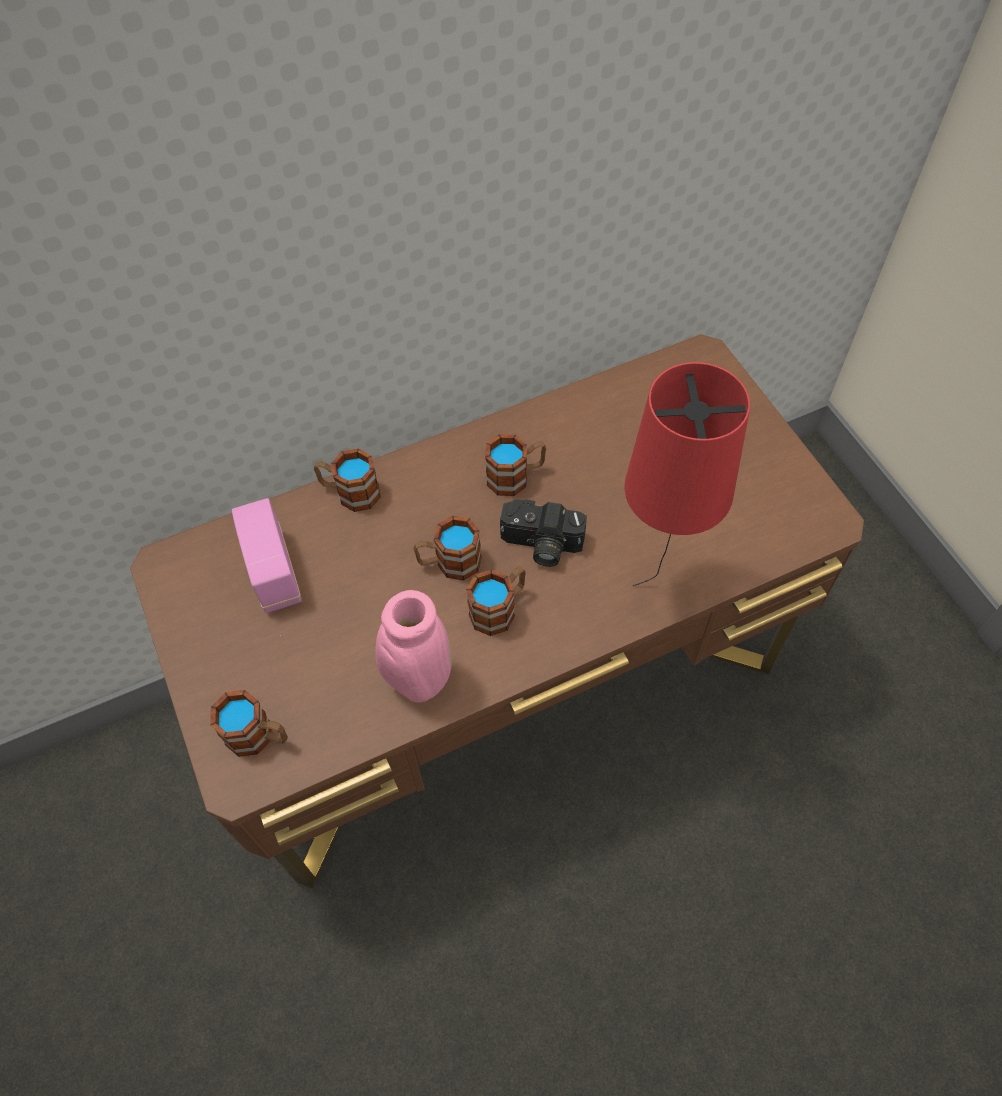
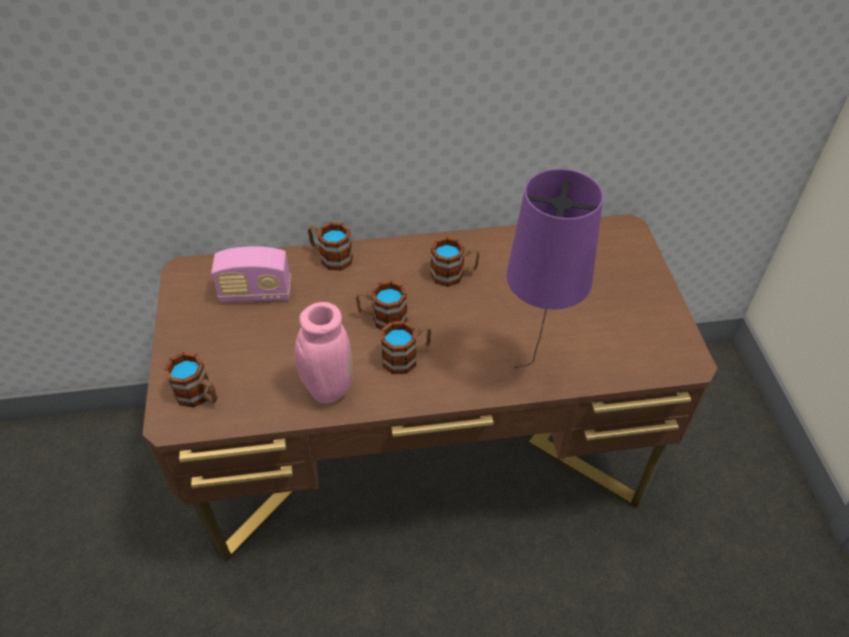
camera: 15 degrees right, 10 degrees down
radio [232,498,302,613] -> radio turned 90 degrees counterclockwise [211,246,291,303]
camera [500,499,587,567] -> none
red table lamp [625,362,750,586] -> purple table lamp [507,169,603,368]

